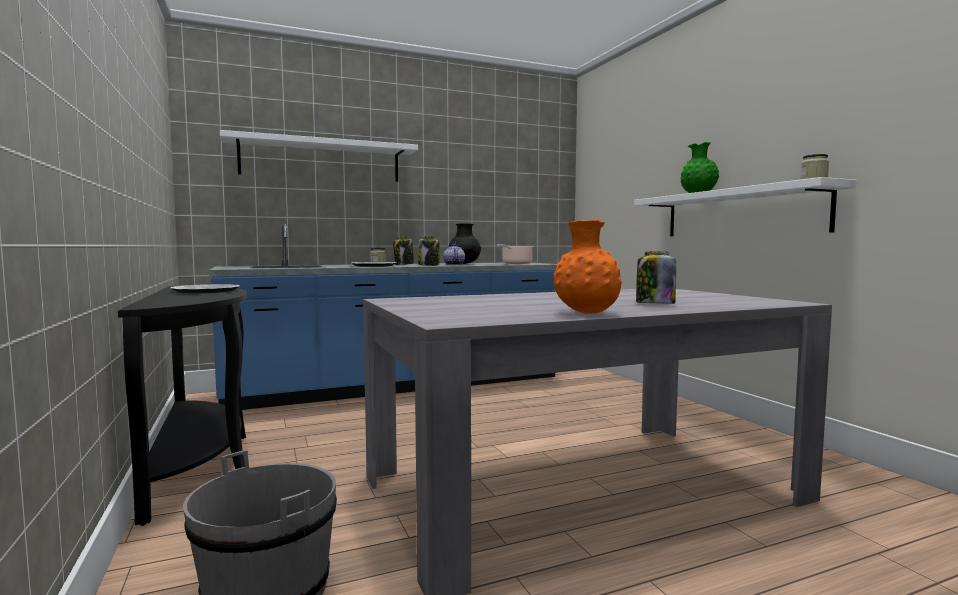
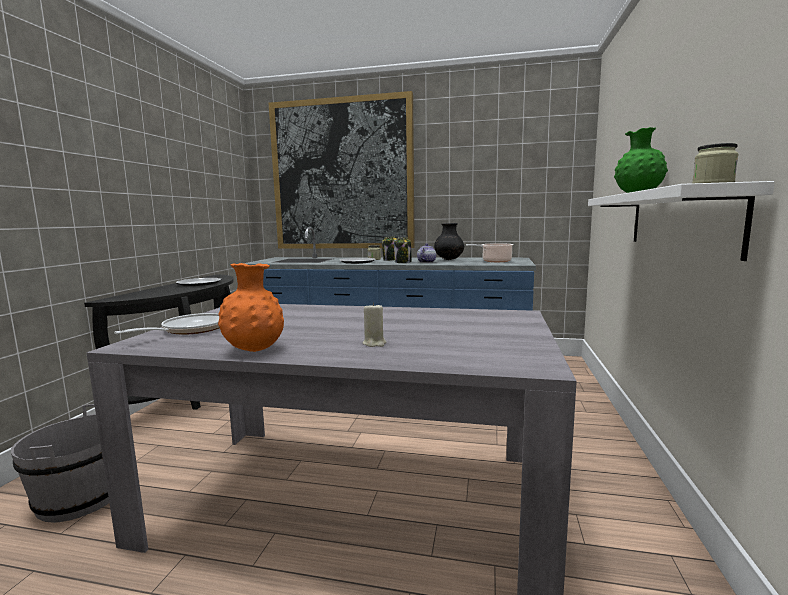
camera: 35 degrees right, 5 degrees up
white shelf [220,130,418,182] -> picture [269,91,415,249]
jar [636,251,676,304] -> beige candle [363,302,387,347]
none -> frying pan [114,313,220,335]

